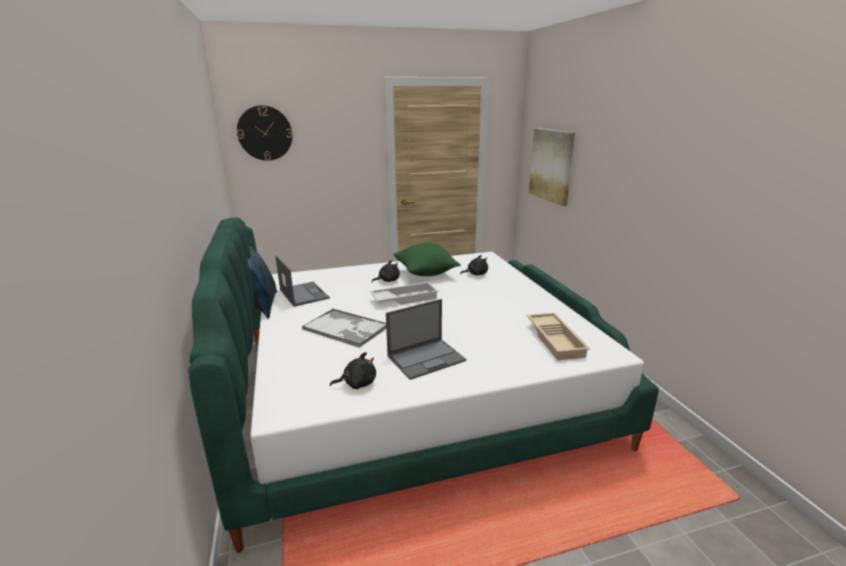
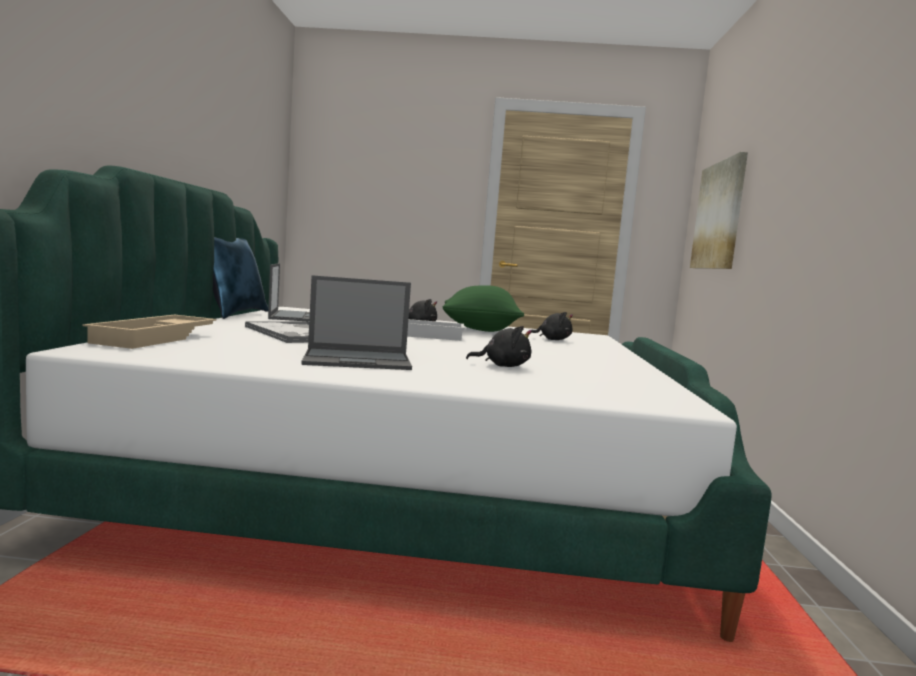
camera: 20 degrees right, 15 degrees down
wall clock [237,105,292,161] -> none
black plush toy [330,352,376,389] -> black plush toy moved to [466,326,532,367]
beige tray [527,313,590,360] -> beige tray moved to [83,315,217,349]

